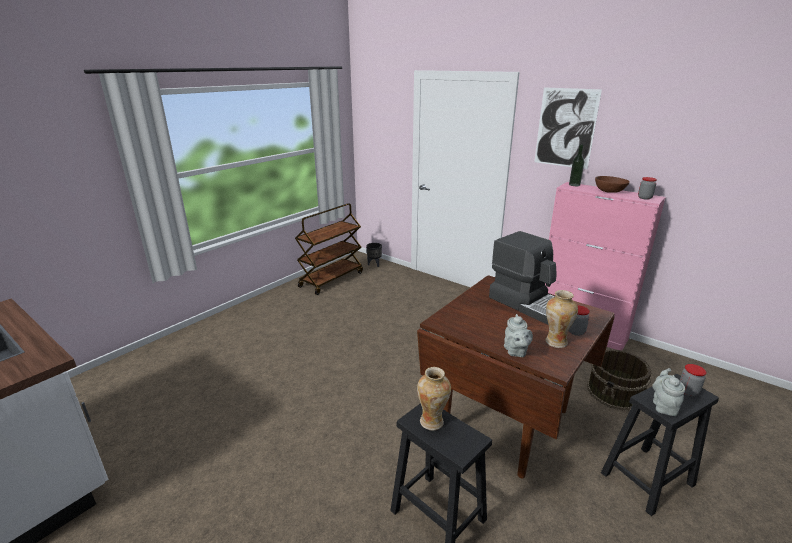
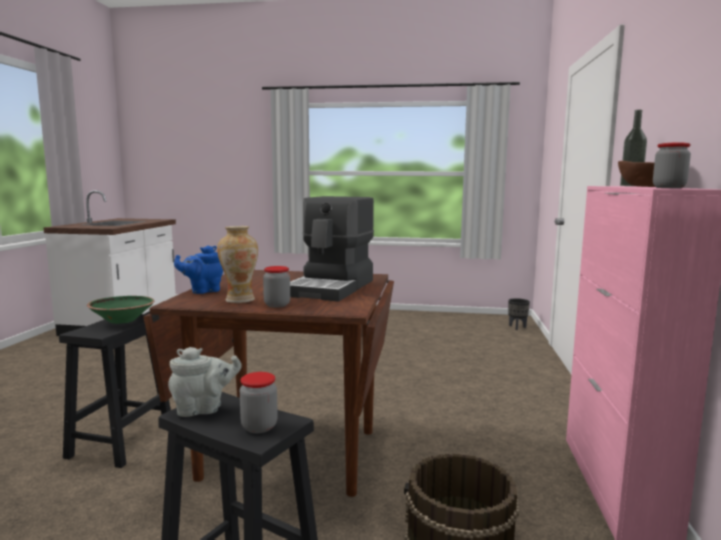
camera: 60 degrees right, 15 degrees down
brown cart [295,203,363,295] -> none
vase [417,367,451,430] -> green bowl [87,296,154,324]
grey teapot [504,314,533,357] -> blue teapot [174,246,223,294]
picture [534,87,602,169] -> none

